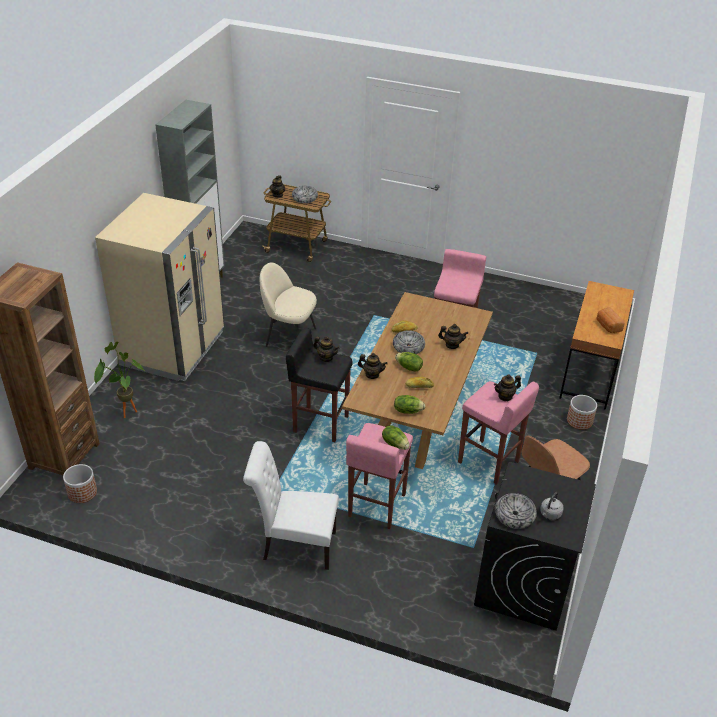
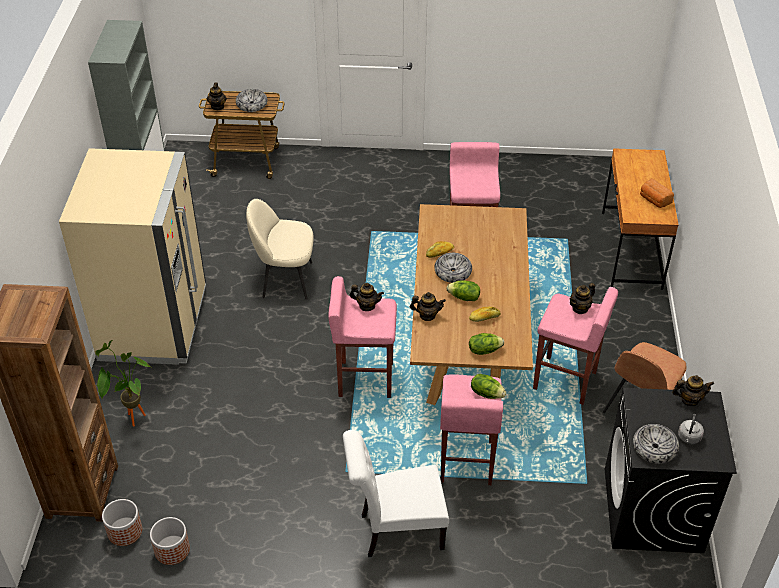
camera: 15 degrees left, 5 degrees up
black stool [286,328,353,442] -> pink stool [328,276,397,398]
teapot [438,324,468,349] -> teapot moved to [672,375,714,406]
planter [567,395,597,430] -> planter moved to [150,517,190,565]

